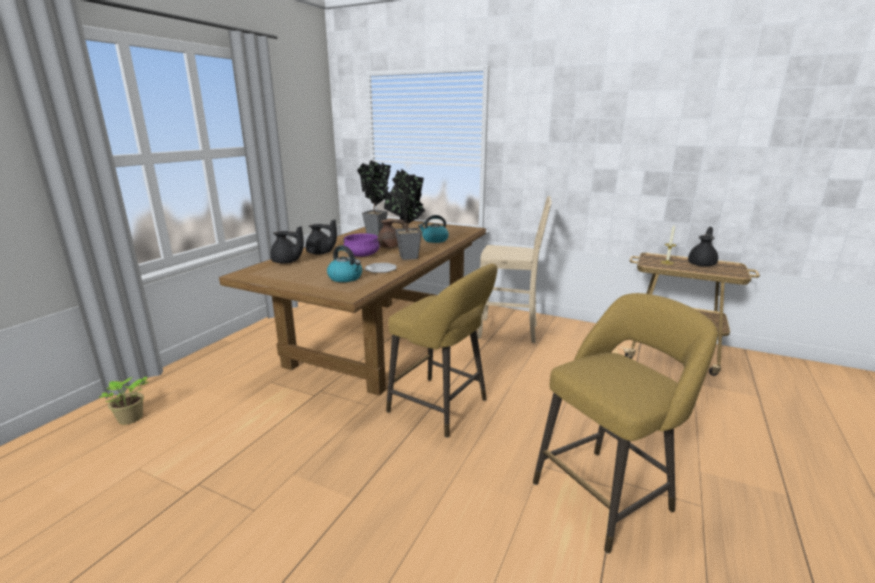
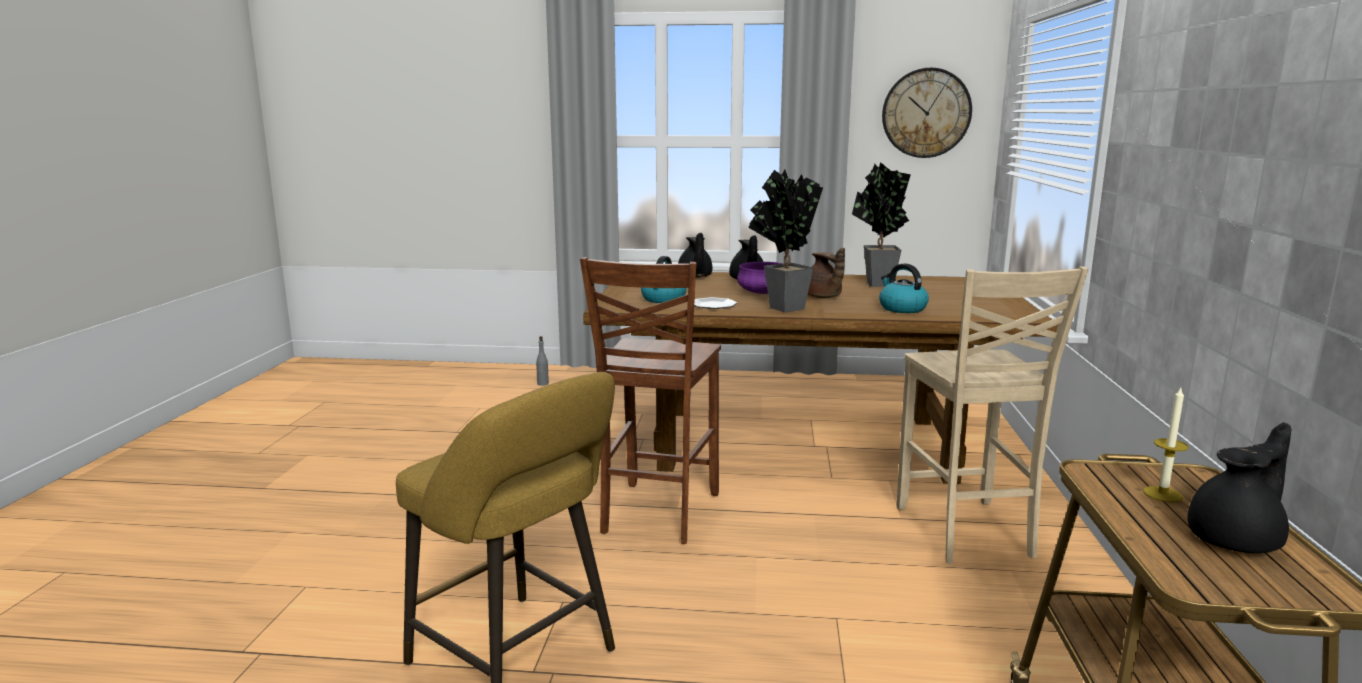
camera: 70 degrees right, 5 degrees down
potted plant [99,376,148,424] -> grey bottle [536,336,549,386]
yellow stool [386,263,497,438] -> brown chair [580,257,721,544]
black teapot [688,227,718,266] -> black teapot turned 45 degrees counterclockwise [1188,422,1291,553]
none -> wall clock [882,68,972,158]

